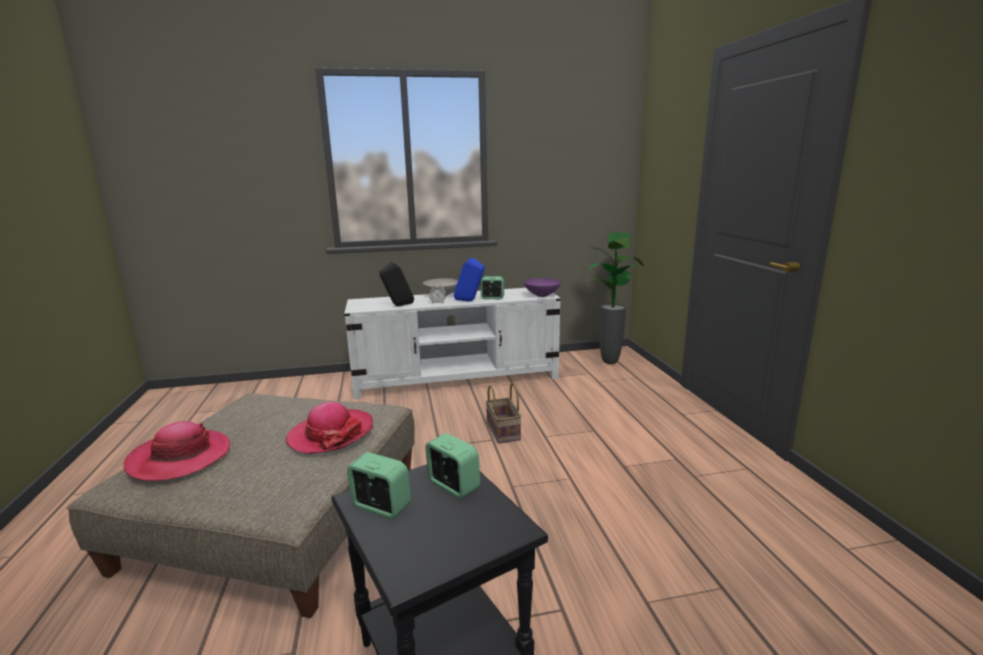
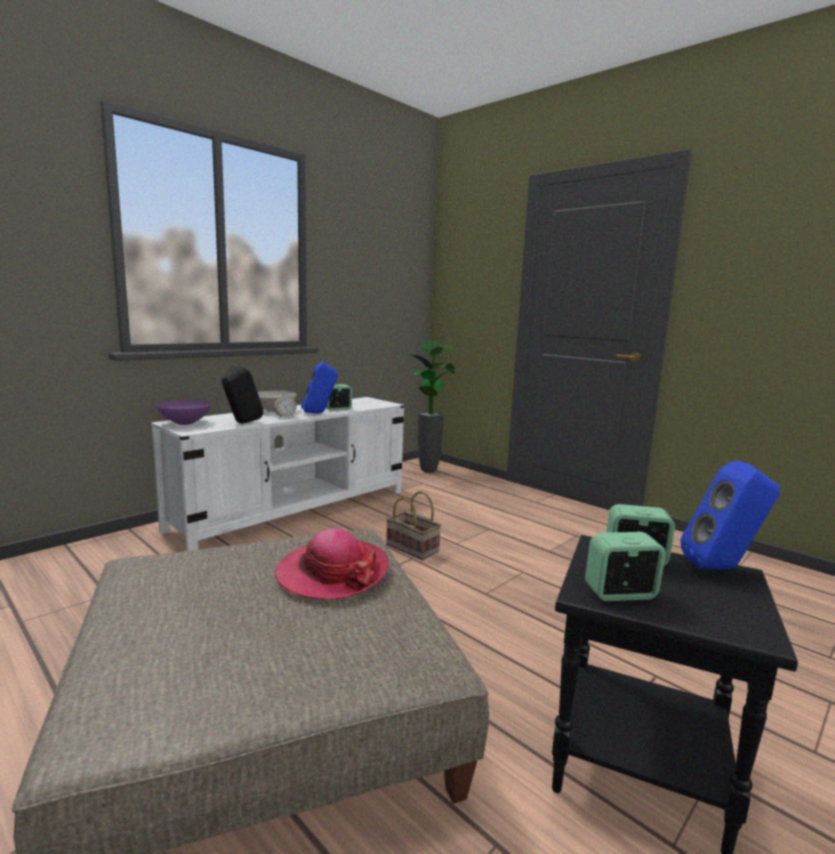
camera: 35 degrees left, 5 degrees down
hat [123,421,230,481] -> none
purple bowl [524,278,561,297] -> purple bowl moved to [156,400,212,425]
none -> blue speaker [680,461,780,570]

